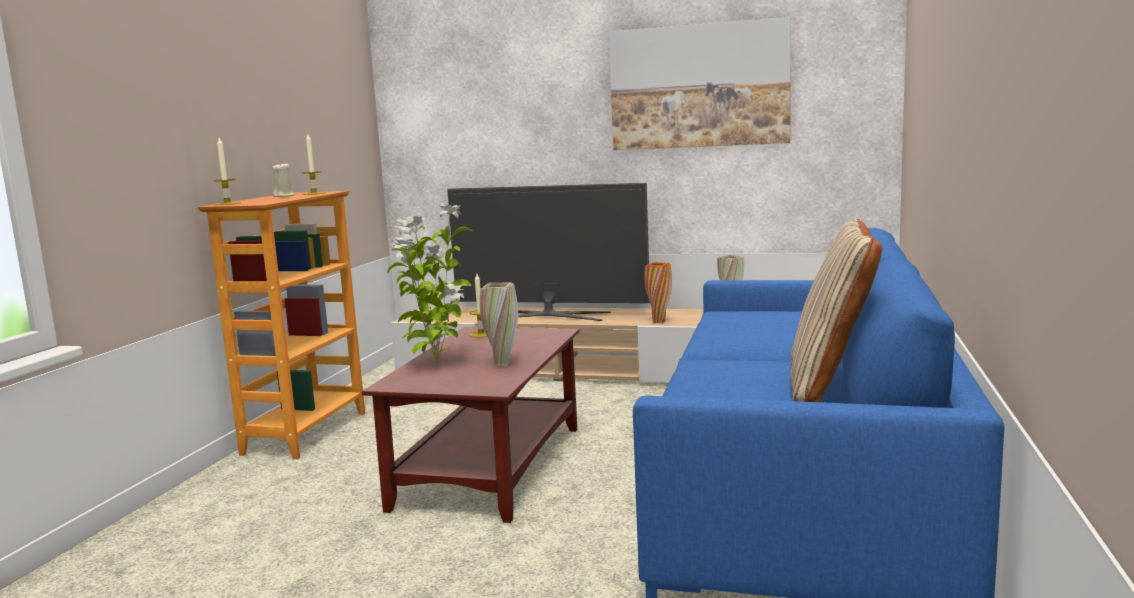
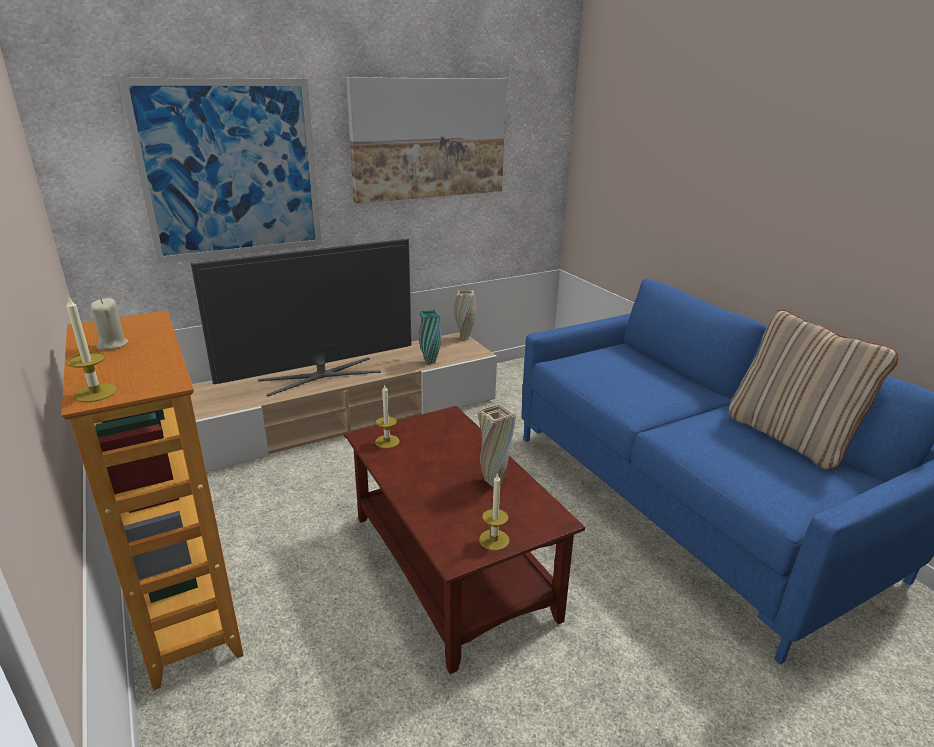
camera: 45 degrees left, 15 degrees up
candle [302,134,326,195] -> candle moved to [479,473,509,551]
potted plant [387,203,472,365] -> none
orange vase [644,262,672,323] -> turquoise vase [419,310,441,364]
none -> picture [119,78,322,263]

